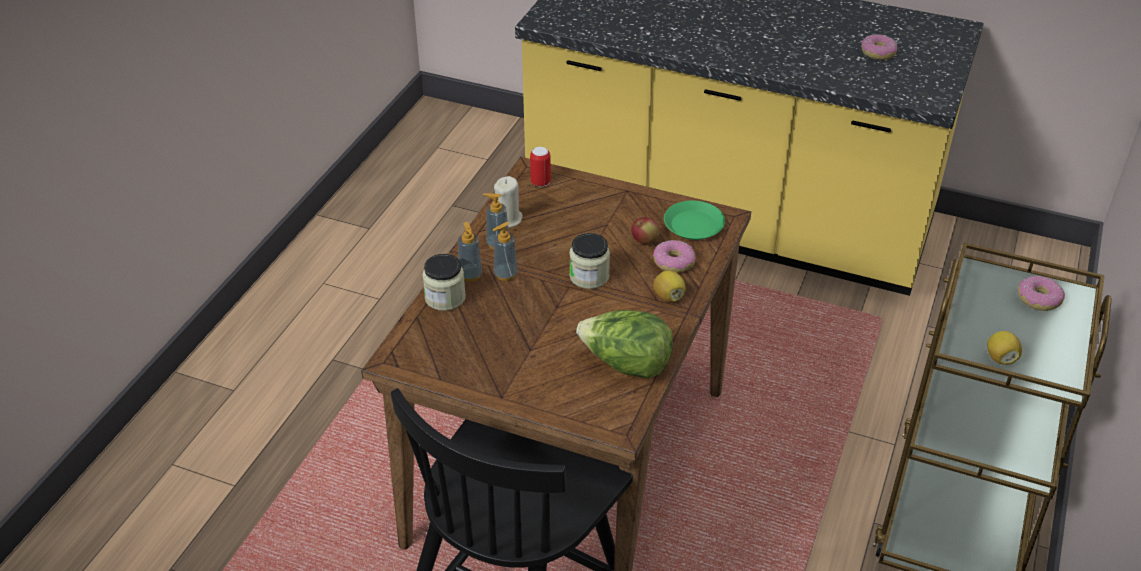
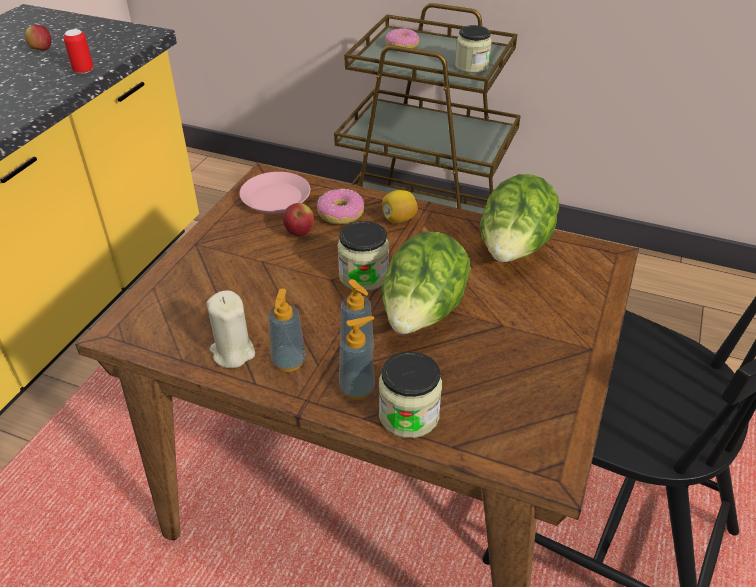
camera: 90 degrees left, 0 degrees up
can [530,147,551,187] -> can moved to [64,29,93,74]
green plate [664,201,725,240] -> pink plate [239,172,310,214]
donut [861,35,898,60] -> apple [25,25,52,51]
lemon [987,331,1022,365] -> jar [455,25,492,73]
none -> lettuce [381,232,471,334]

